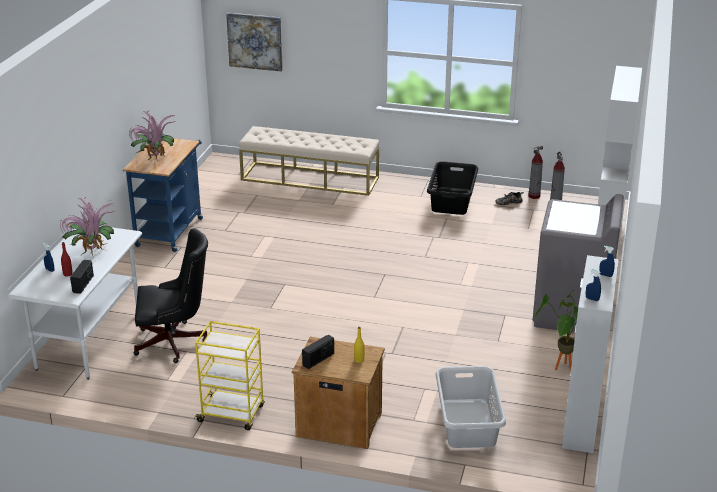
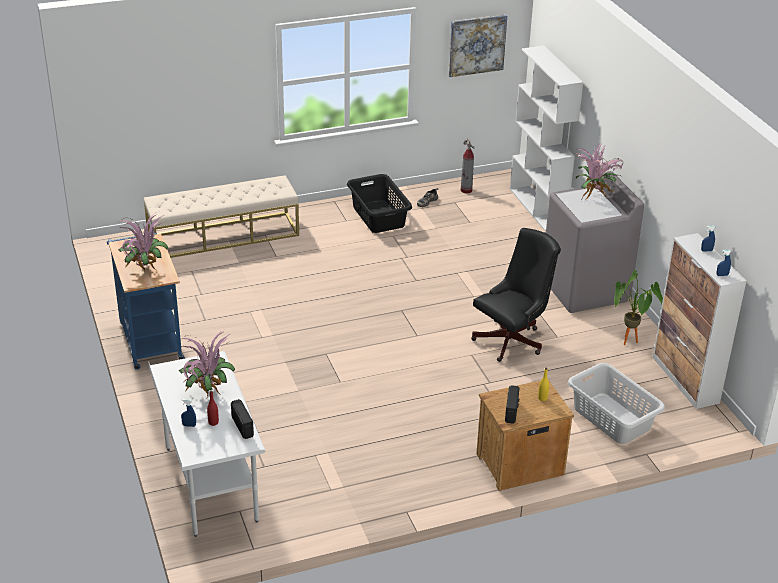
camera: 35 degrees left, 5 degrees up
black office chair [134,228,208,363] -> black office chair moved to [471,228,561,362]
yellow cart [195,321,265,430] -> none
picture [226,13,283,72] -> picture moved to [448,14,507,77]
fire extinguisher [528,146,543,199] -> none
none -> potted plant [575,143,623,201]

